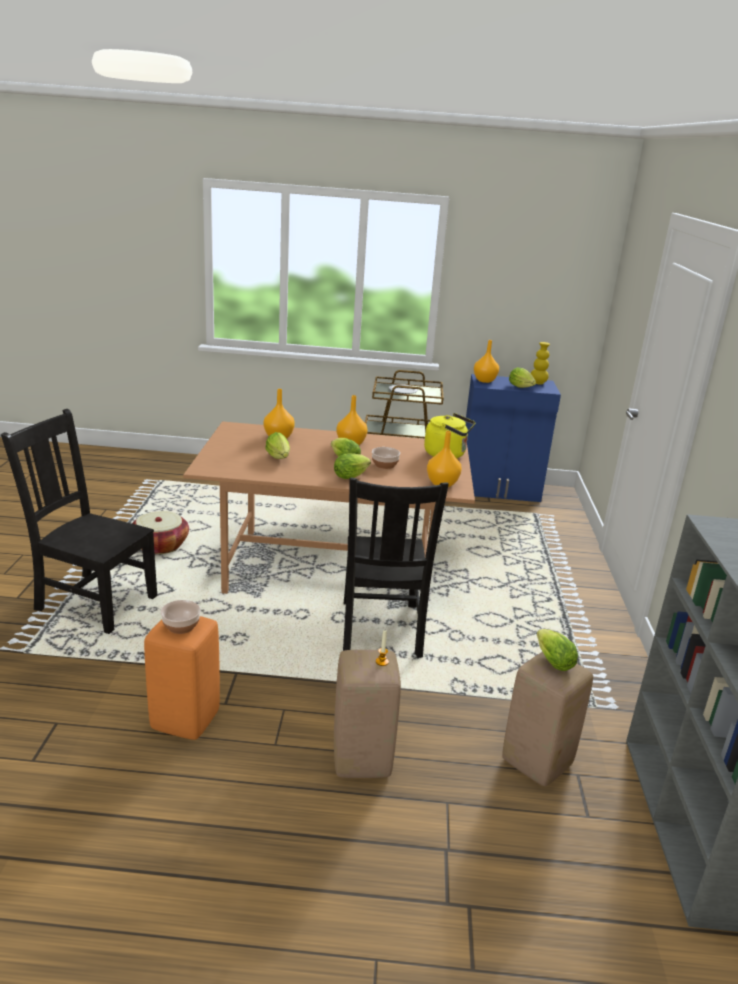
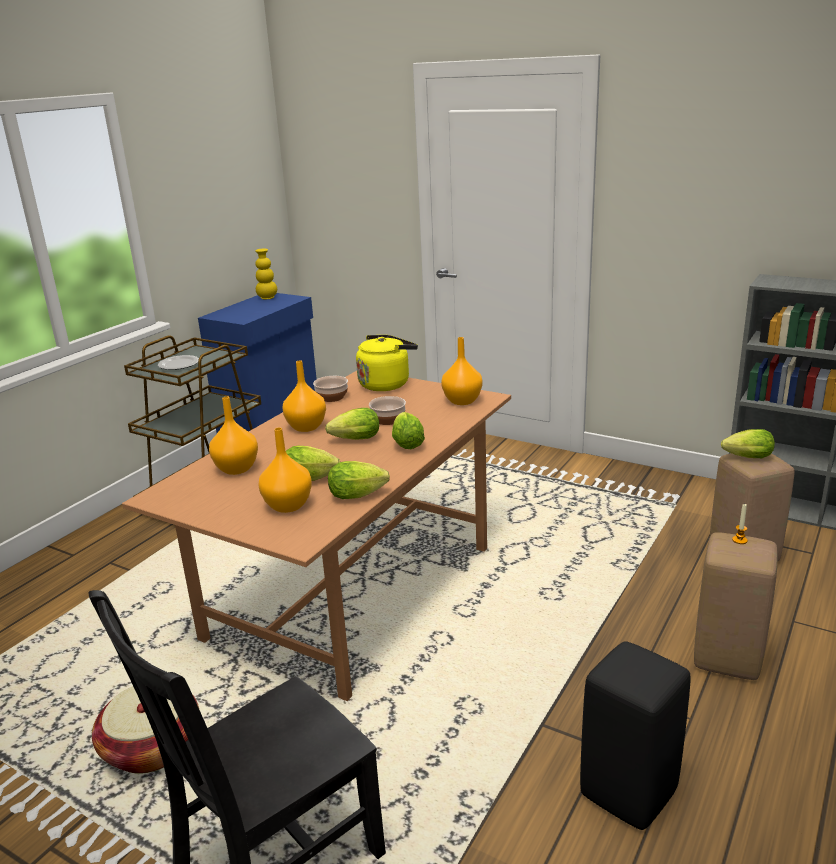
camera: 60 degrees left, 0 degrees up
orange stool [144,616,220,740] -> black stool [580,641,691,830]
bowl [161,600,201,634] -> bowl moved to [313,376,348,402]
black chair [343,477,449,658] -> none
orange vase [474,340,499,383] -> orange vase moved to [258,427,312,513]
lettuce [509,367,536,388] -> lettuce moved to [328,461,390,499]

